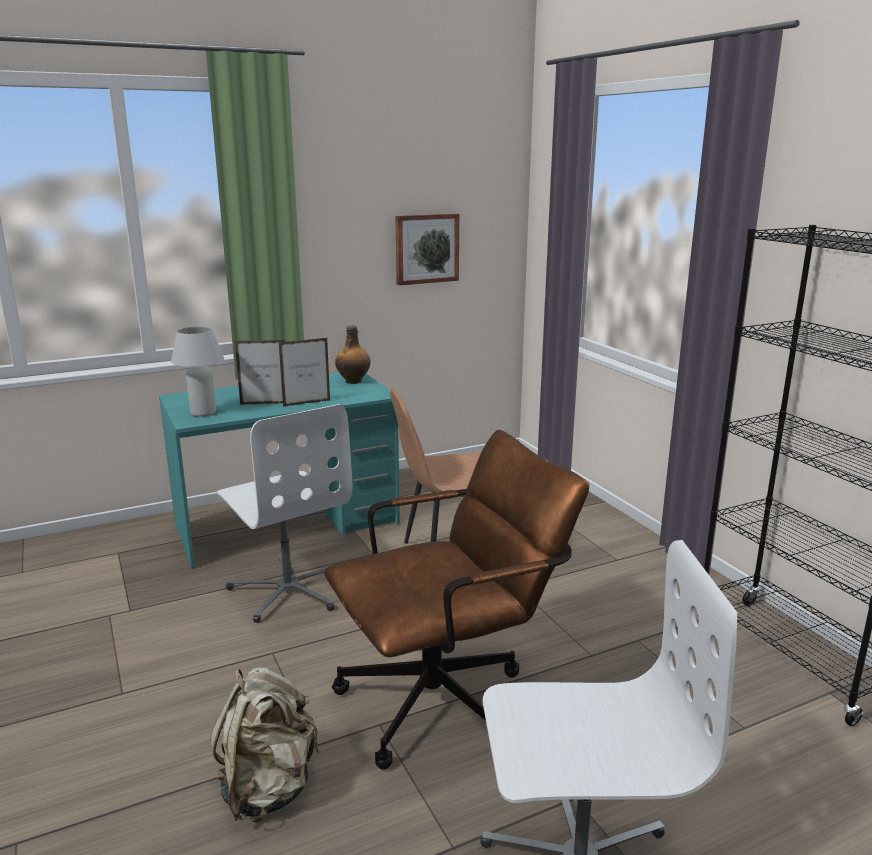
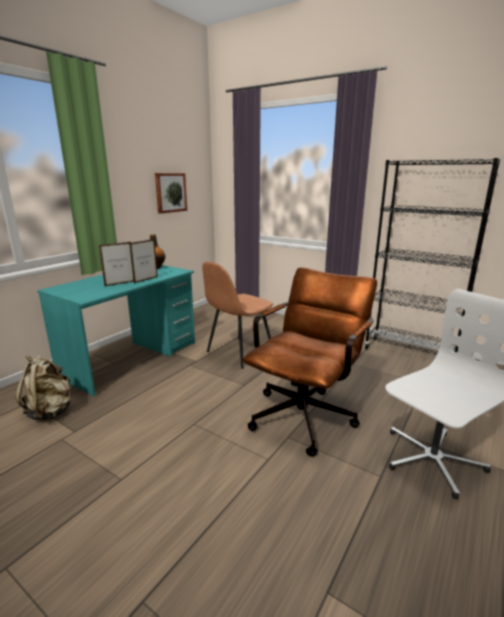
camera: 30 degrees left, 0 degrees up
white table lamp [171,326,224,417] -> none
beige backpack [210,667,320,823] -> beige backpack moved to [15,355,72,421]
white office chair [217,404,352,623] -> none

